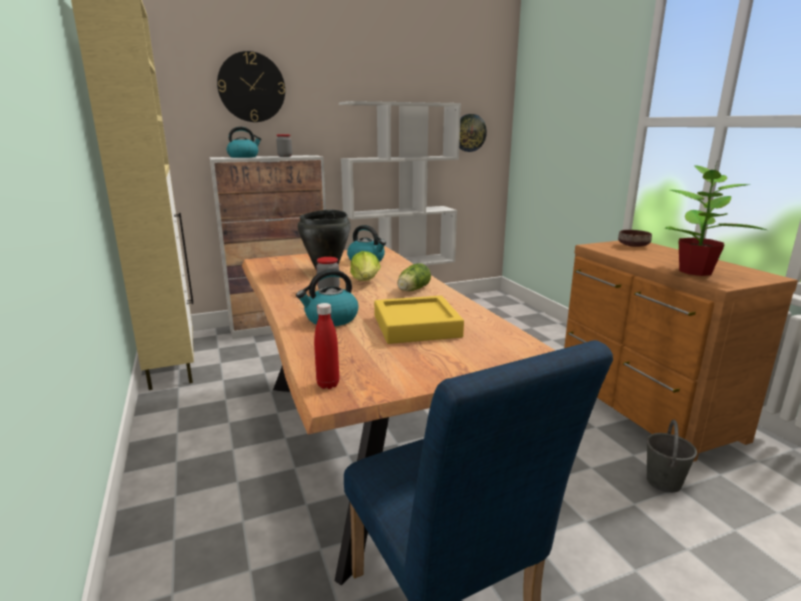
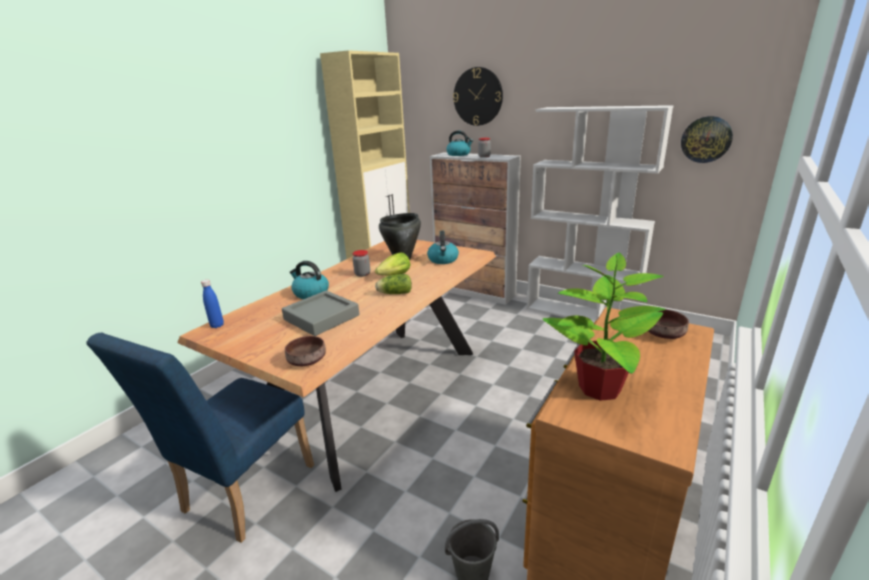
camera: 55 degrees right, 5 degrees up
red bottle [314,303,339,389] -> blue bottle [201,280,224,328]
yellow tray [374,296,464,344] -> grey tray [282,291,359,336]
none -> brown bowl [285,336,326,366]

